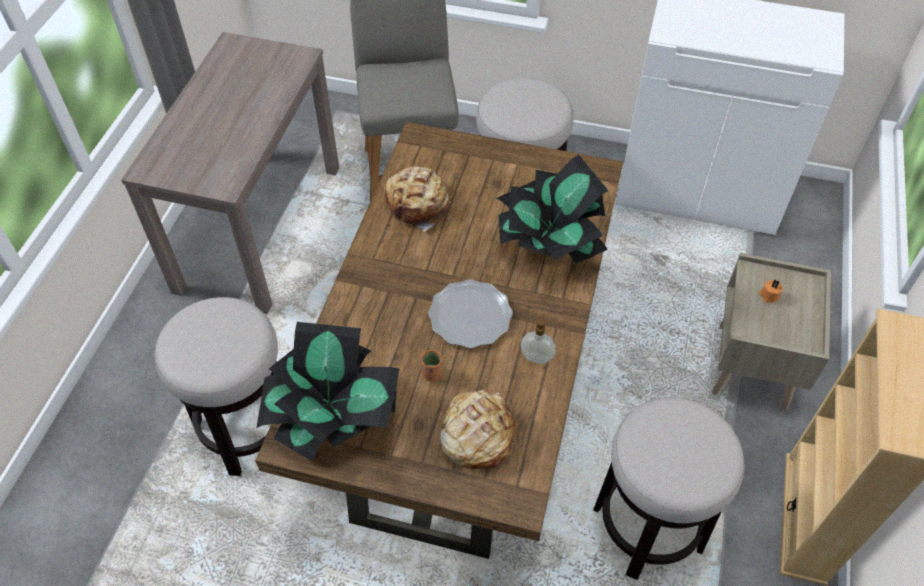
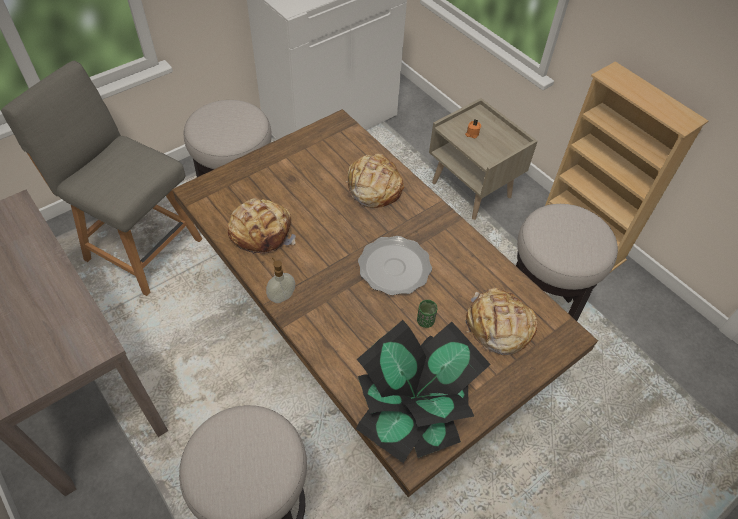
camera: 55 degrees left, 0 degrees up
orange cup [421,350,442,382] -> green cup [417,300,437,328]
potted plant [496,155,608,264] -> bread [346,154,404,208]
soap dispenser [521,313,555,364] -> soap dispenser moved to [266,258,295,303]

